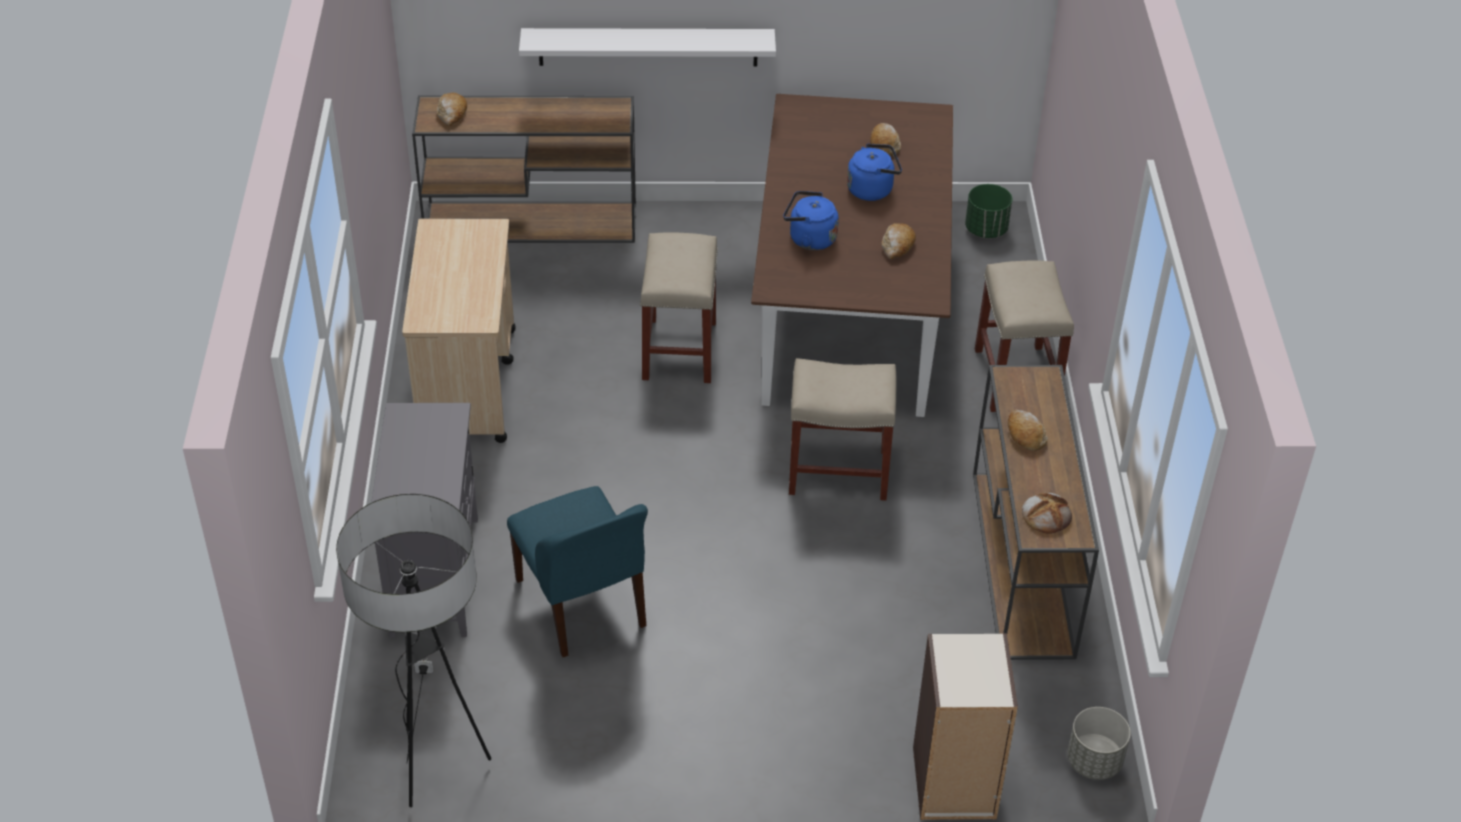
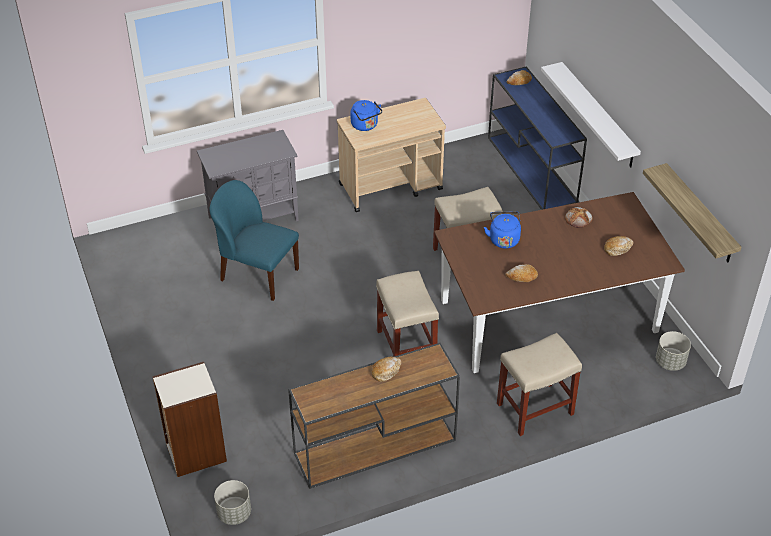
camera: 70 degrees right, 0 degrees up
floor lamp [336,494,492,807] -> none
brown console table [412,96,636,243] -> blue console table [488,66,587,210]
blue chair [507,486,648,657] -> blue chair turned 75 degrees clockwise [210,180,299,301]
blue kettle [847,144,902,201] -> blue kettle moved to [350,100,382,131]
green planter [965,184,1012,238] -> grey planter [656,331,691,371]
bread [1022,493,1072,534] -> bread moved to [565,207,593,228]
none -> shelf [643,163,742,262]

